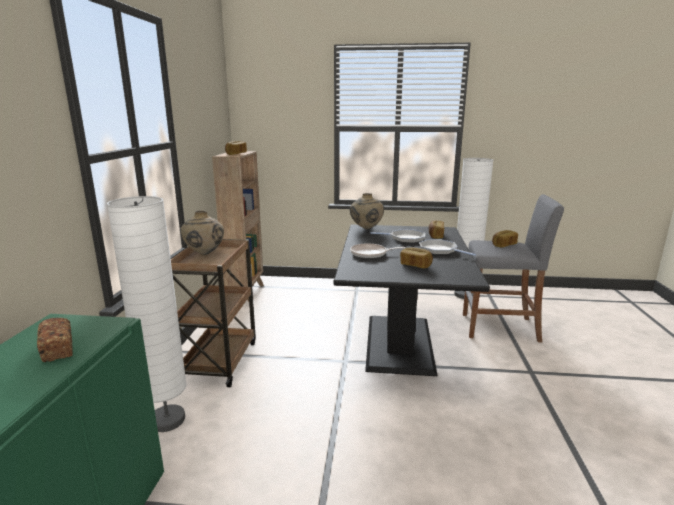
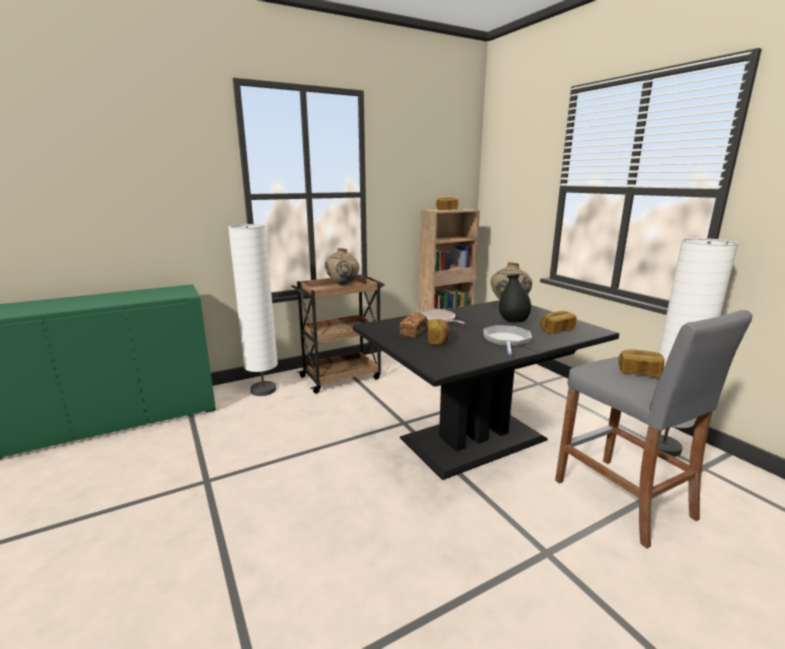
camera: 55 degrees right, 0 degrees up
bread [37,318,73,362] -> bread moved to [400,312,427,338]
frying pan [370,229,425,243] -> black vase [499,274,531,323]

